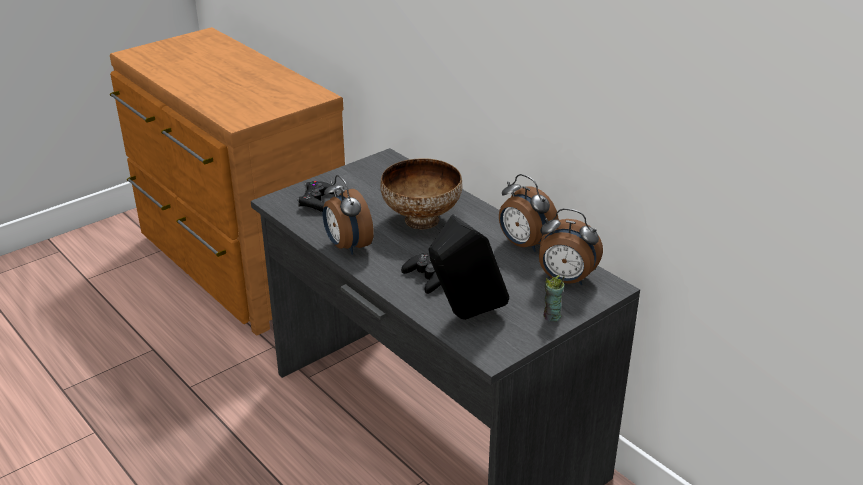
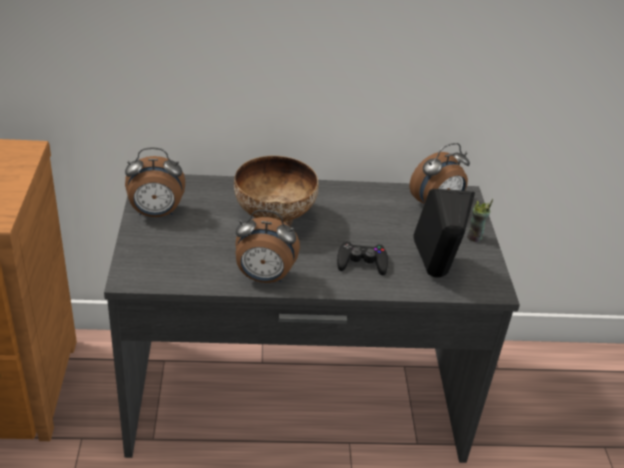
camera: 55 degrees left, 5 degrees up
black game controller [297,181,337,212] -> none
alarm clock [499,174,559,252] -> alarm clock moved to [125,147,185,217]

